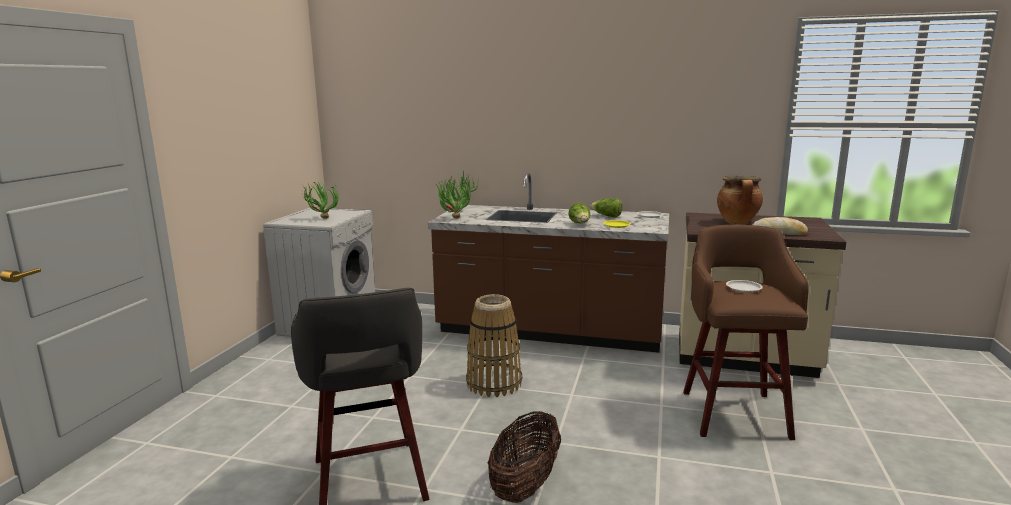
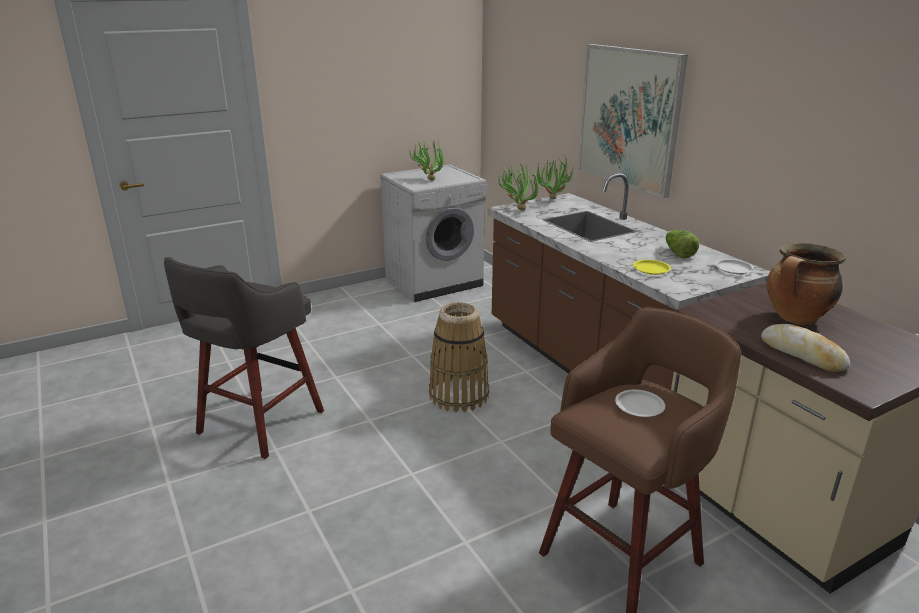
camera: 45 degrees right, 10 degrees up
basket [488,411,561,503] -> none
lettuce [568,203,590,223] -> none
none -> picture [578,44,688,198]

